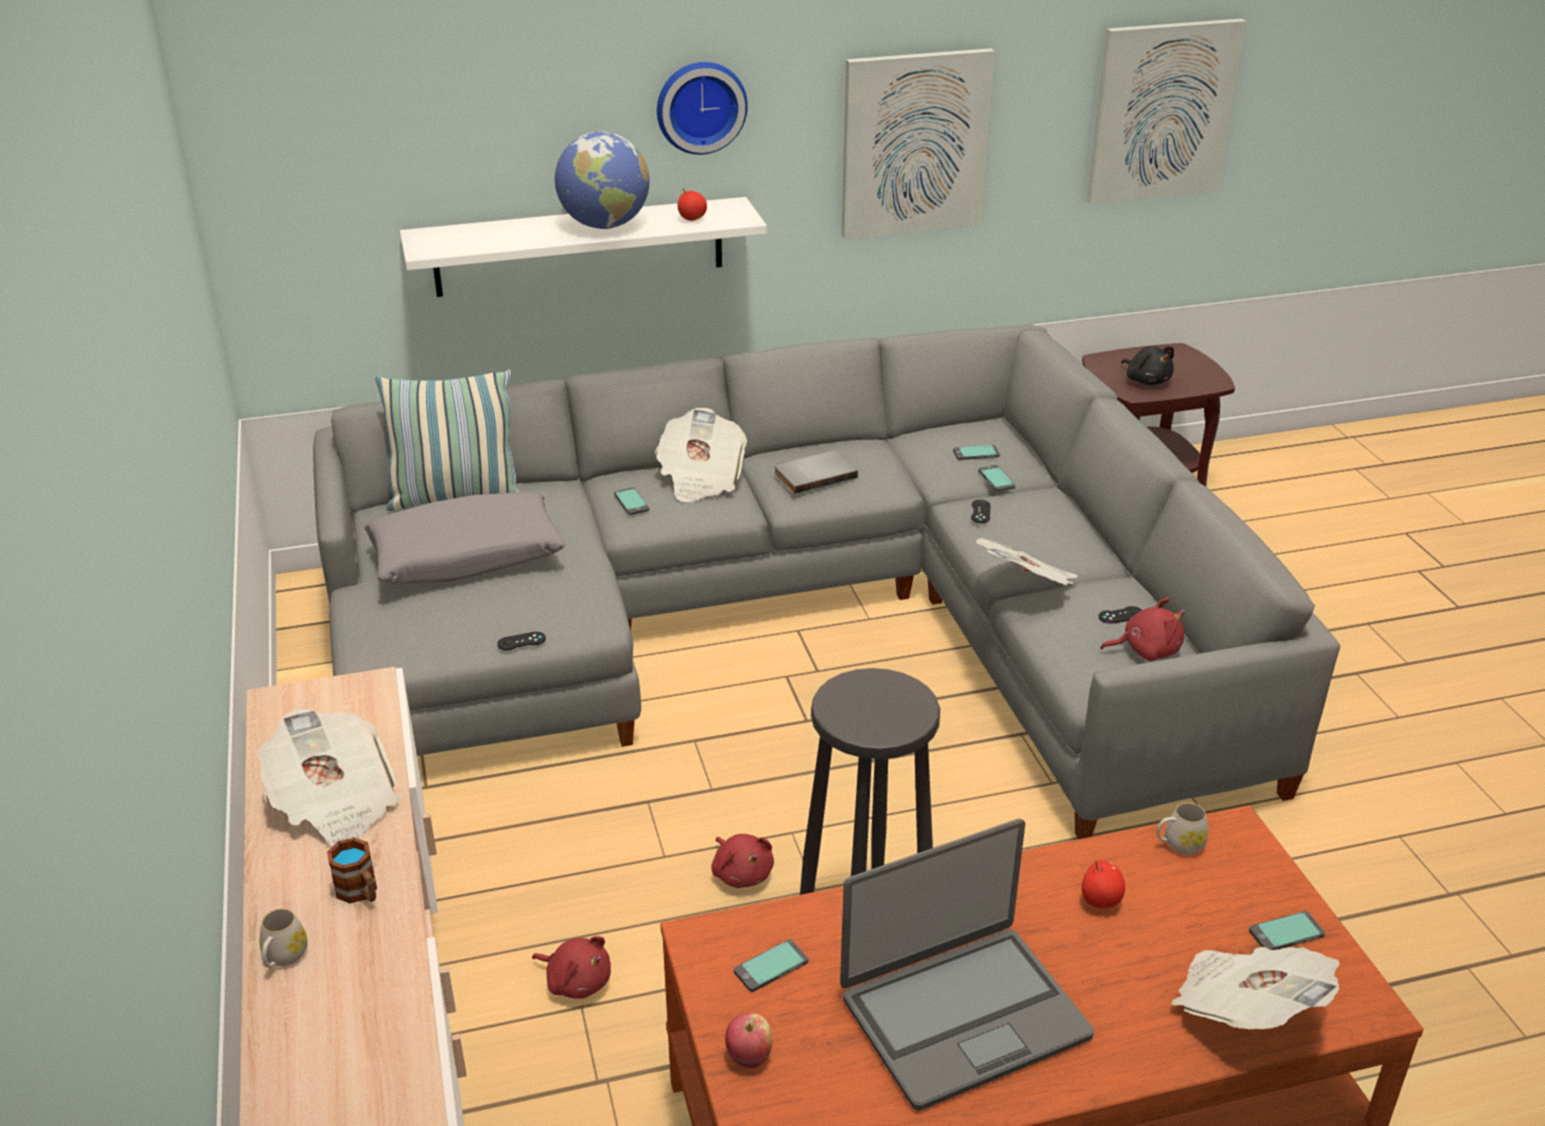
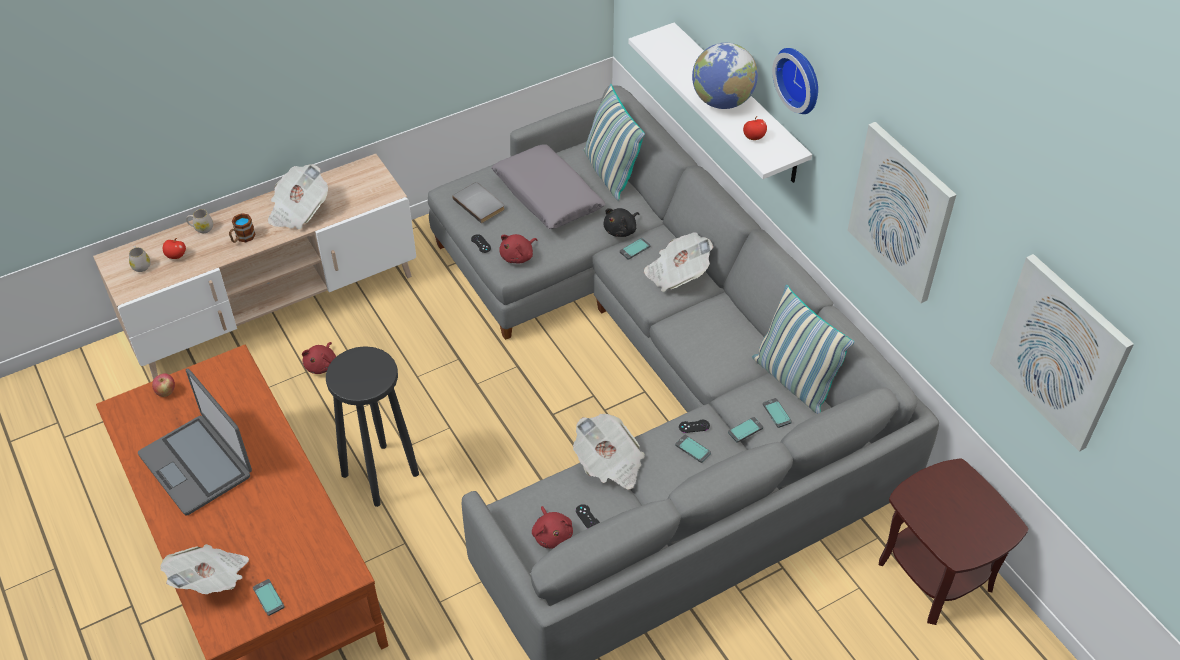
camera: 75 degrees right, 15 degrees up
red plush toy [711,834,774,888] -> red plush toy moved to [499,234,538,263]
phone [734,939,808,992] -> phone moved to [675,435,711,463]
grey book [774,450,858,494] -> grey book moved to [452,182,505,223]
apple [1082,860,1125,909] -> apple moved to [163,238,186,259]
black plush toy [1121,346,1174,385] -> black plush toy moved to [603,208,639,237]
white mug [1156,802,1208,855] -> white mug moved to [129,246,151,272]
none -> pillow [752,285,854,414]

